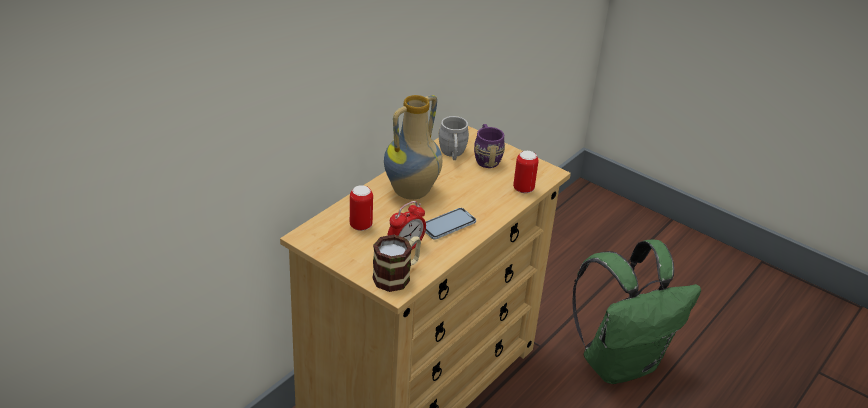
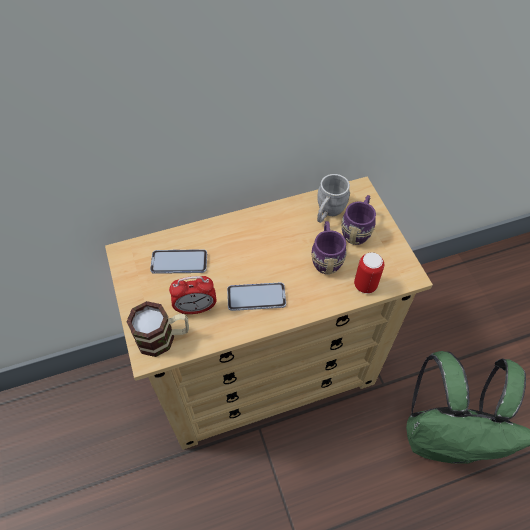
camera: 35 degrees right, 20 degrees up
can [350,185,373,231] -> phone [150,249,207,274]
vase [384,95,442,200] -> none
none -> purple mug [312,221,347,275]

